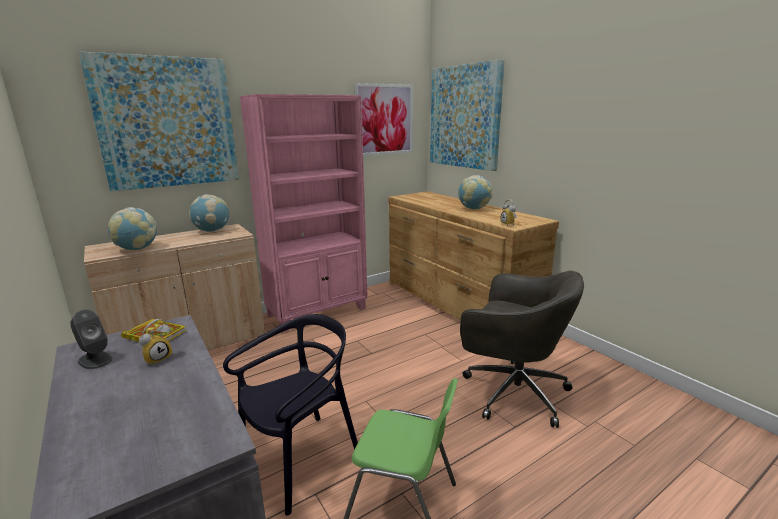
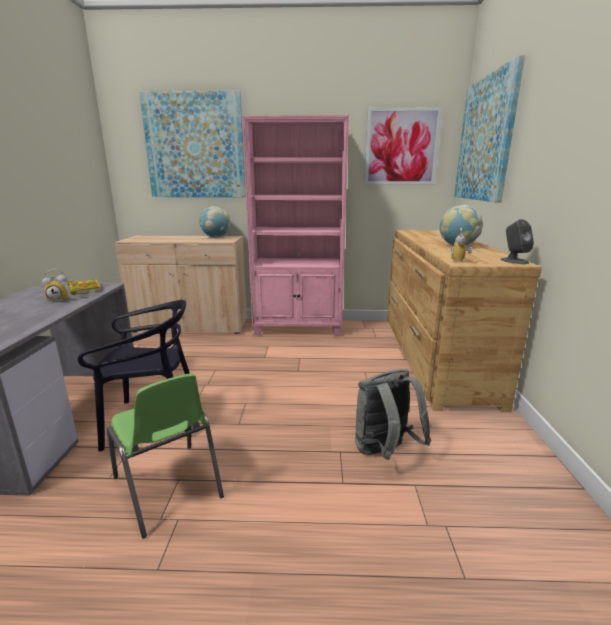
camera: 35 degrees right, 0 degrees up
grey speaker [70,309,113,369] -> grey speaker moved to [500,219,534,264]
globe [108,207,158,250] -> none
grey office chair [460,270,584,428] -> grey backpack [355,369,432,460]

